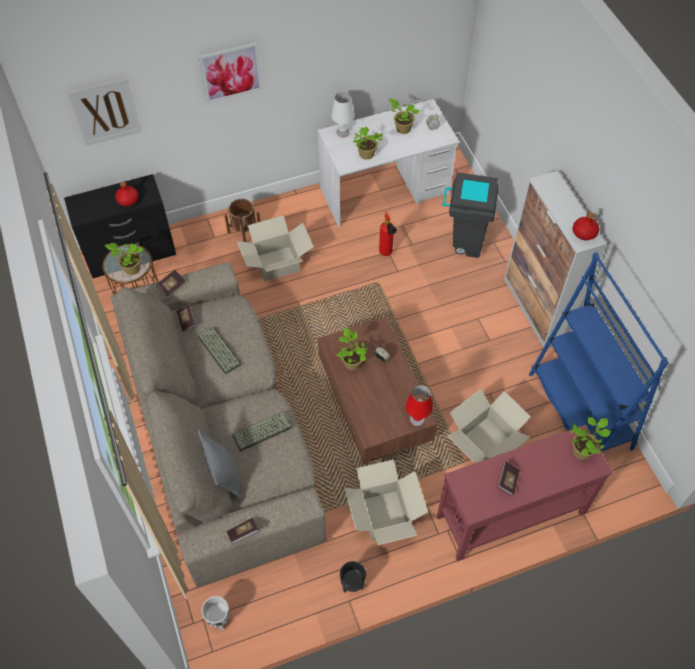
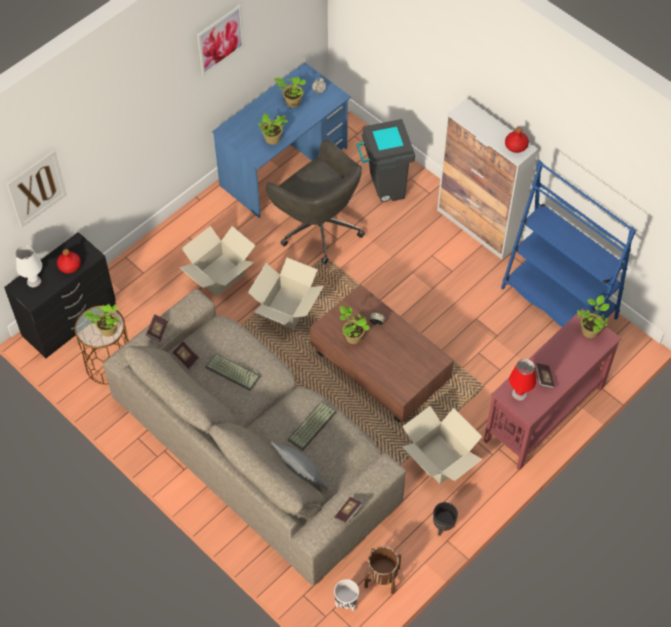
camera: 25 degrees left, 0 degrees up
picture [199,42,262,103] -> picture moved to [197,5,244,76]
brown planter [225,199,260,242] -> brown planter moved to [365,546,401,594]
white desk [317,99,459,227] -> blue desk [212,63,351,218]
white table lamp [331,92,355,137] -> white table lamp moved to [16,245,42,287]
fire extinguisher [379,211,397,256] -> grey office chair [265,139,365,264]
red table lamp [405,385,433,426] -> red table lamp moved to [509,359,536,401]
cardboard box [447,389,531,463] -> cardboard box moved to [248,257,324,330]

